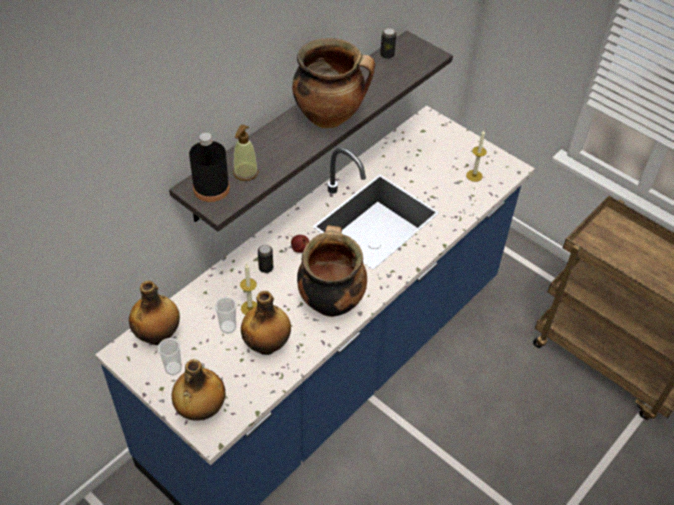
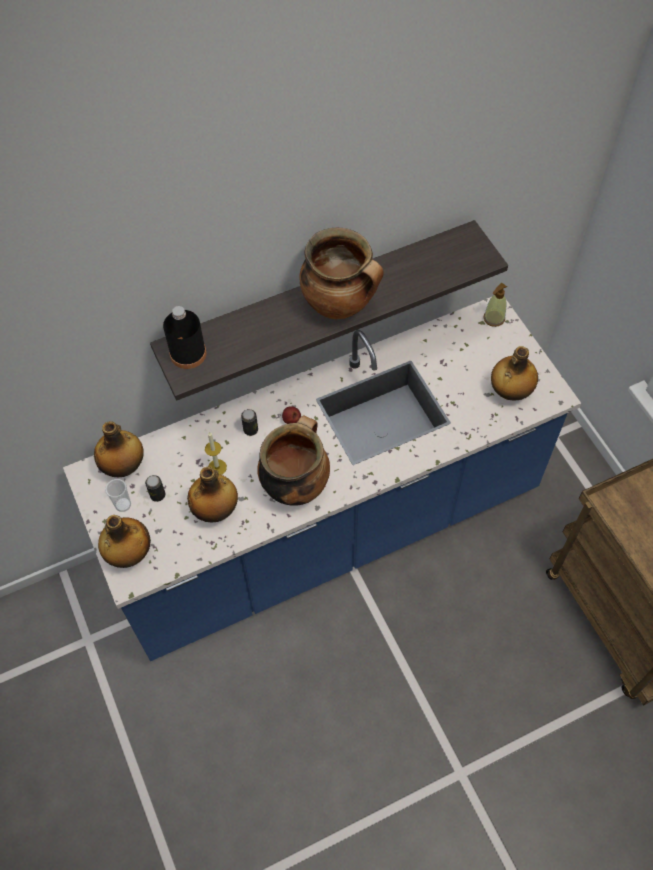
camera: 25 degrees right, 10 degrees up
cup [215,297,236,333] -> none
soap dispenser [233,124,259,181] -> soap dispenser moved to [483,283,507,327]
can [380,28,397,59] -> can moved to [145,475,165,502]
candle [466,130,487,182] -> bottle [491,346,538,400]

